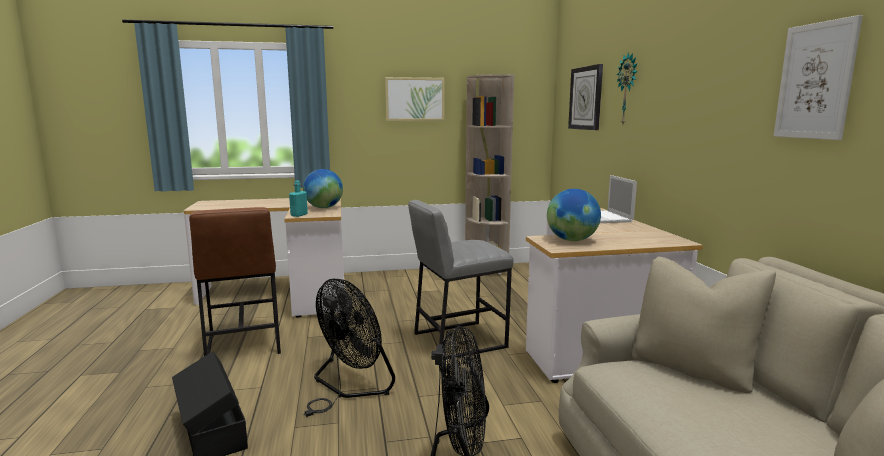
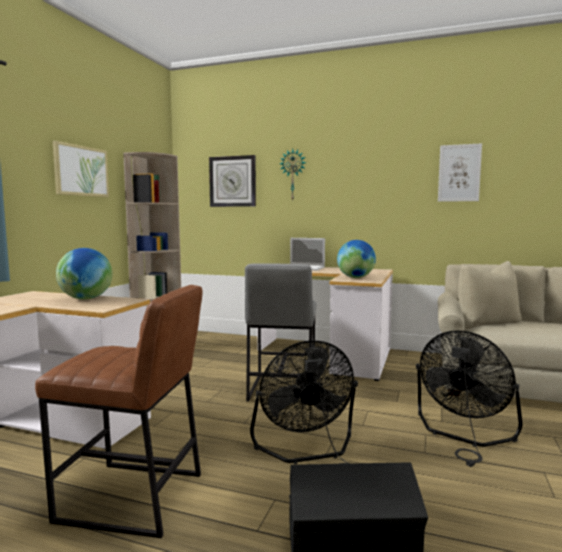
camera: 60 degrees left, 5 degrees down
turquoise bottle [289,180,308,217] -> none

